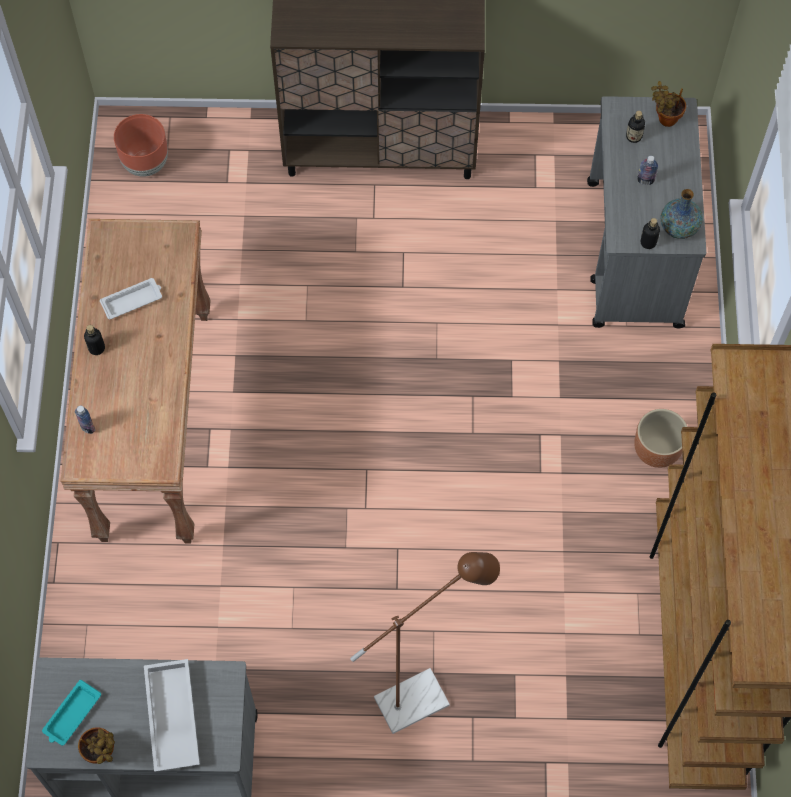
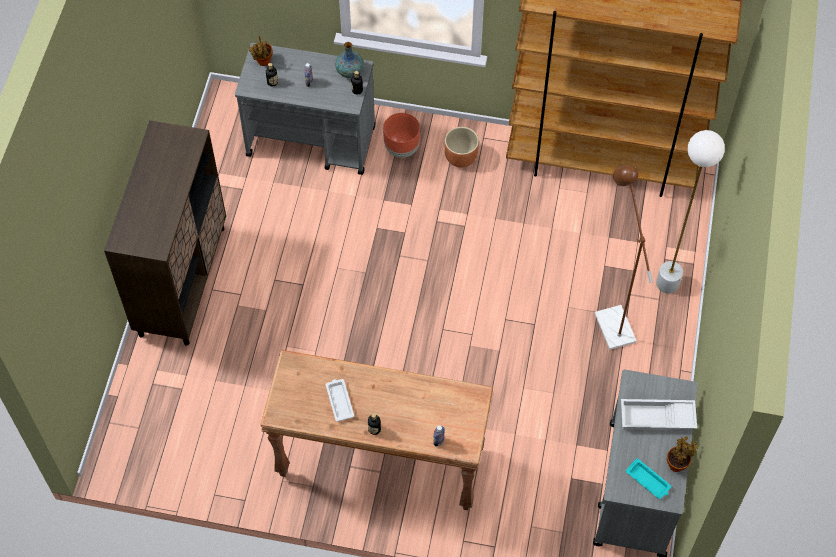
camera: 80 degrees left, 5 degrees down
brown planter [114,114,168,177] -> brown planter moved to [383,113,420,158]
none -> white floor lamp [656,130,725,294]

